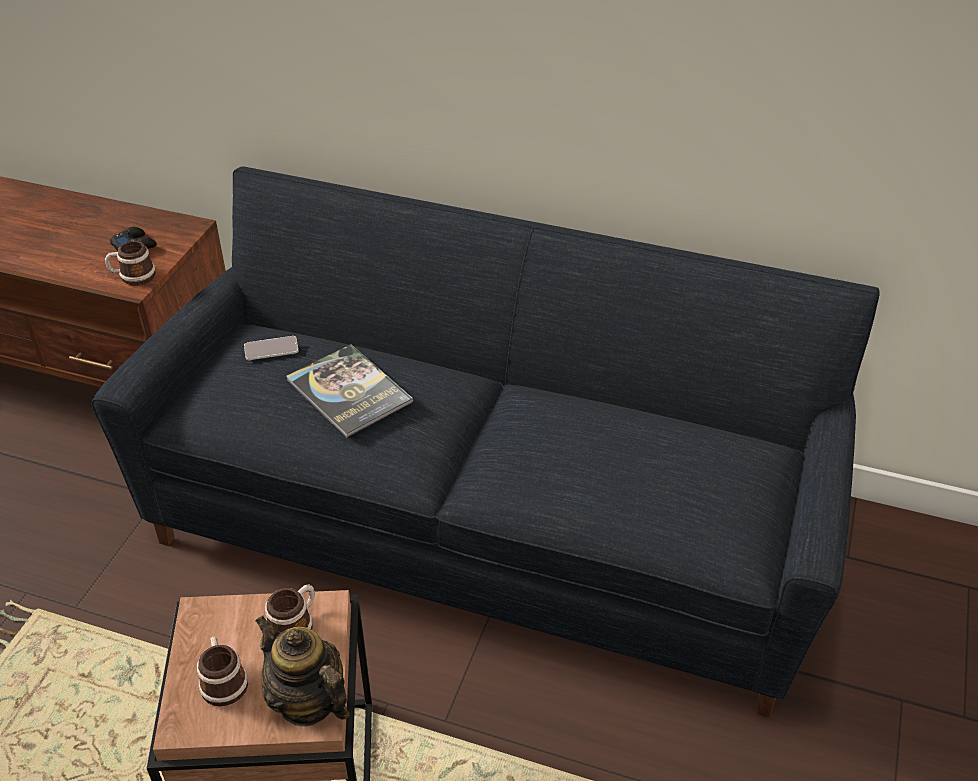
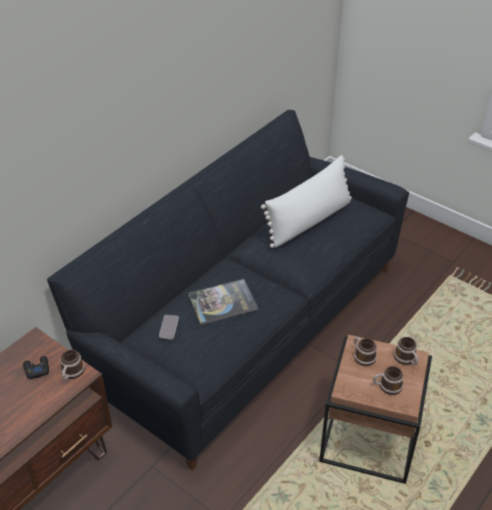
camera: 70 degrees left, 0 degrees up
teapot [255,615,350,727] -> mug [394,337,418,365]
none -> white pillow [261,155,352,248]

